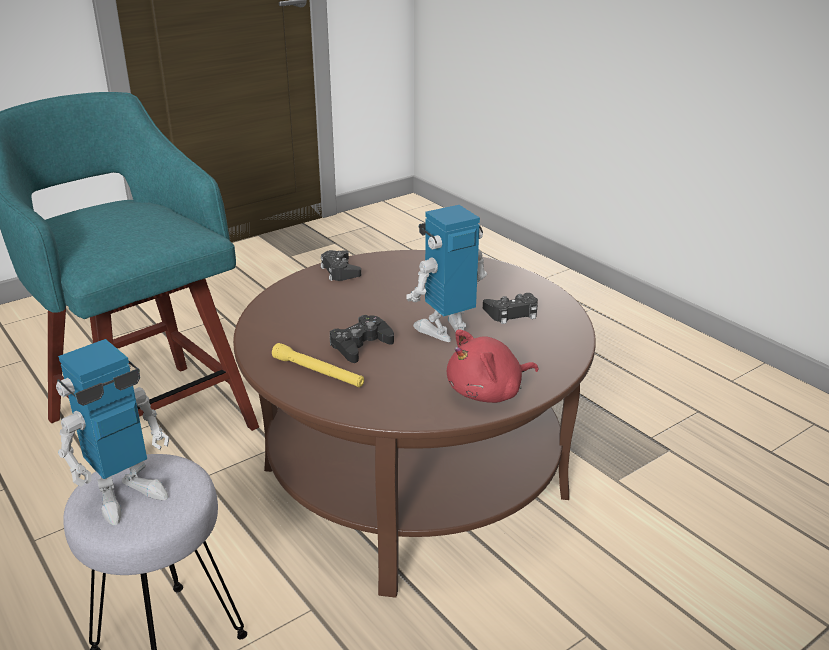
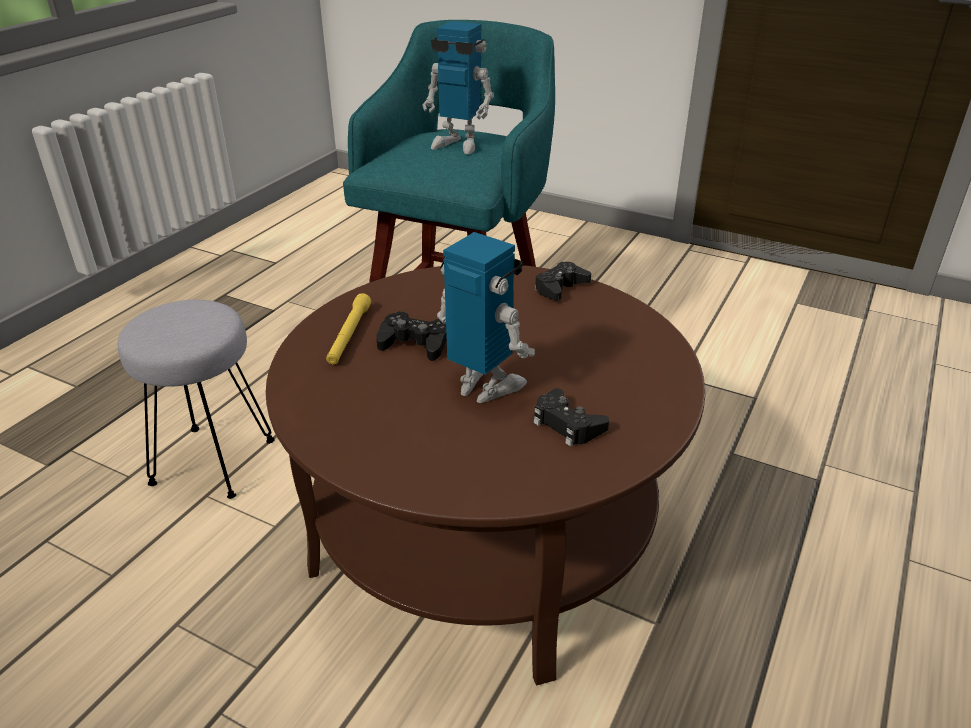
camera: 65 degrees right, 5 degrees up
toy robot [56,339,169,525] -> toy robot moved to [423,21,494,154]
red plush toy [447,330,539,403] -> none

